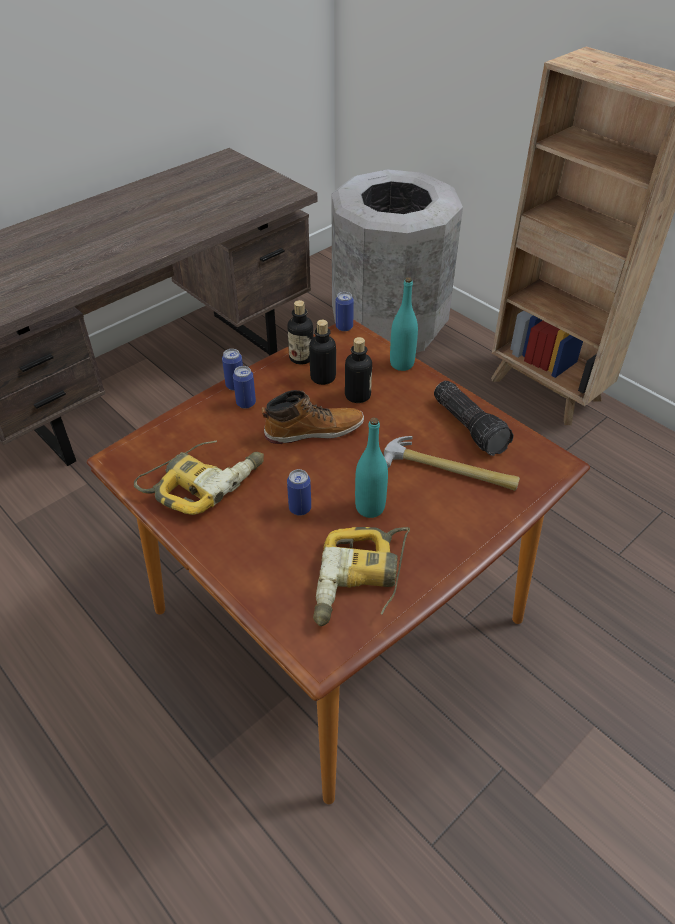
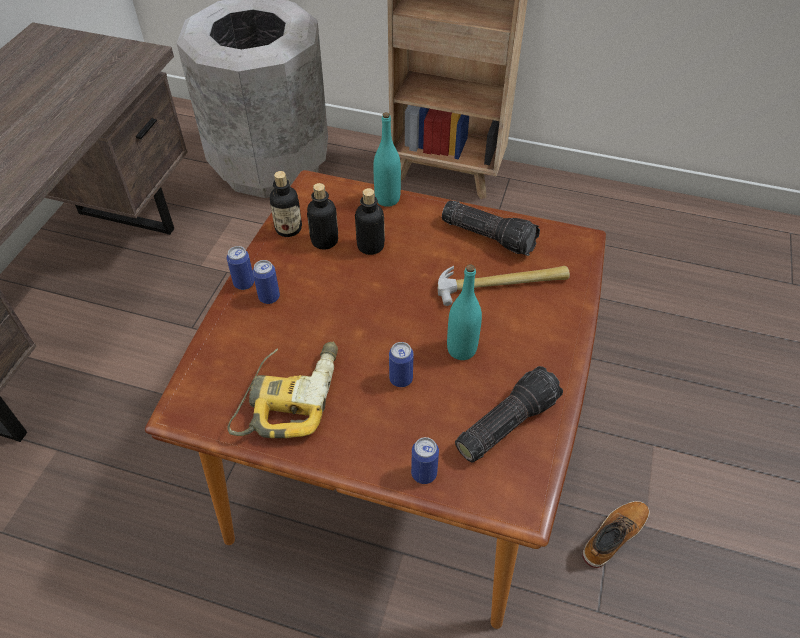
camera: 30 degrees left, 5 degrees up
boot [261,390,364,444] -> boot moved to [582,501,650,568]
power drill [313,527,410,626] -> flashlight [455,366,563,463]
can [336,292,354,331] -> can moved to [411,437,439,484]

